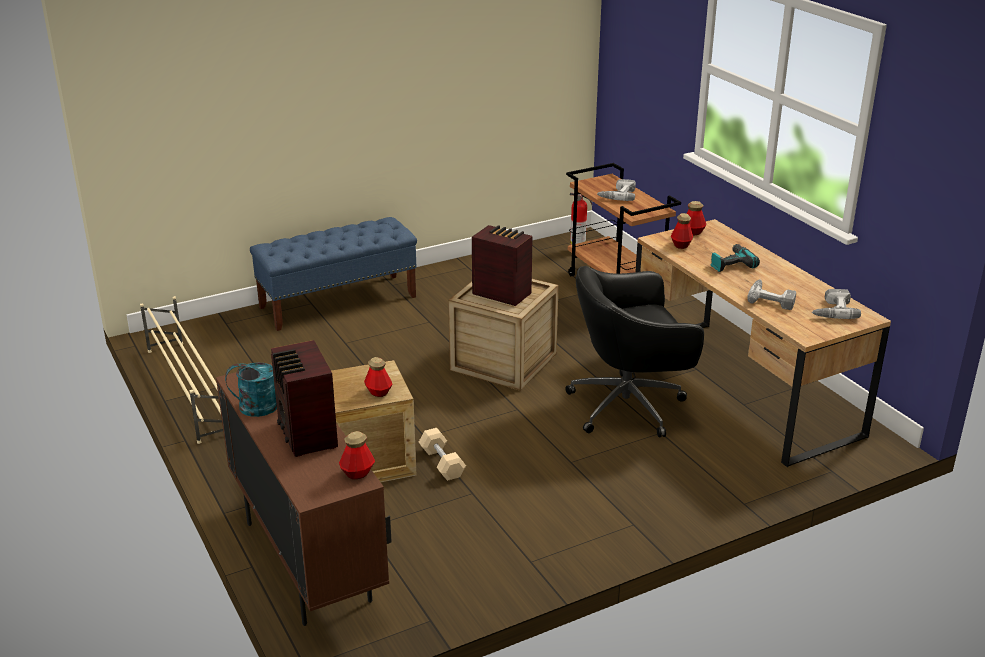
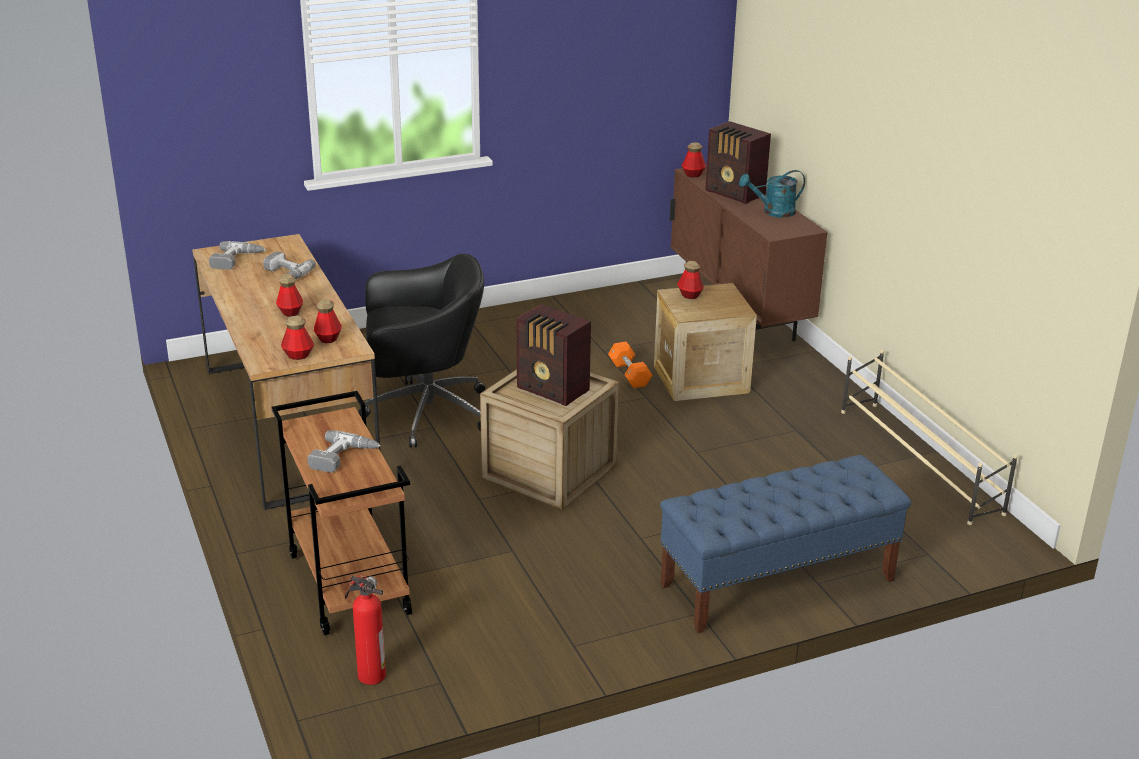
camera: 175 degrees left, 0 degrees up
radio [271,340,338,457] -> radio turned 150 degrees clockwise [705,121,771,204]
beige dumbbell [419,428,466,481] -> orange dumbbell [608,342,652,388]
power drill [710,244,760,272] -> bottle [276,274,303,317]

